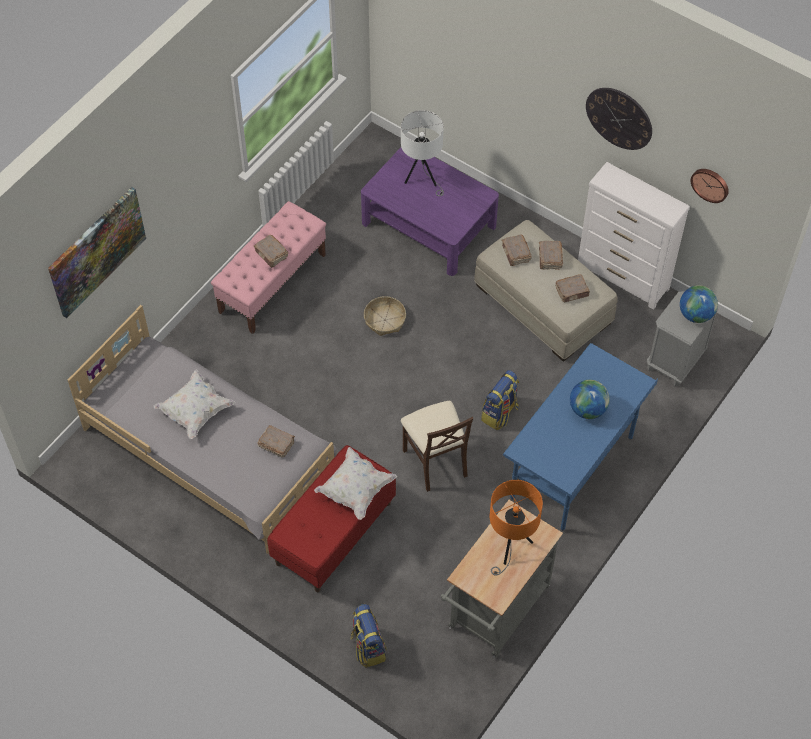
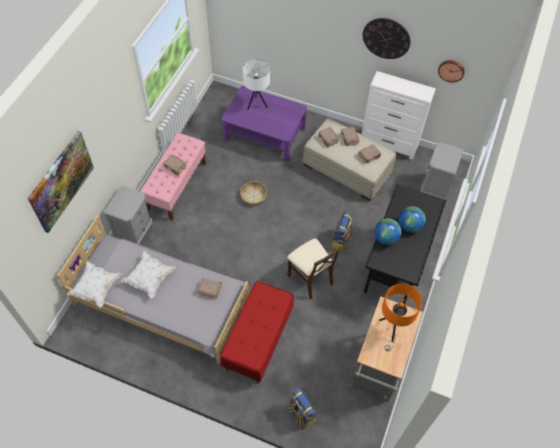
camera: 15 degrees left, 0 degrees up
white pillow [314,447,397,520] -> white pillow moved to [67,261,122,308]
blue desk [503,343,658,531] -> black desk [364,184,447,305]
globe [680,285,718,323] -> globe moved to [374,219,401,245]
none -> grey nightstand [104,186,152,244]

